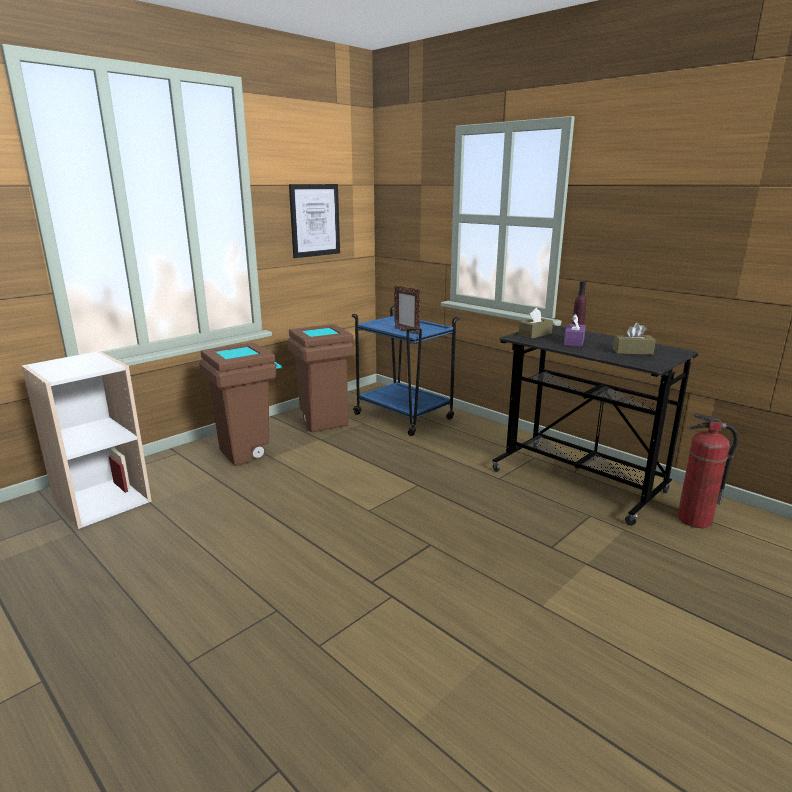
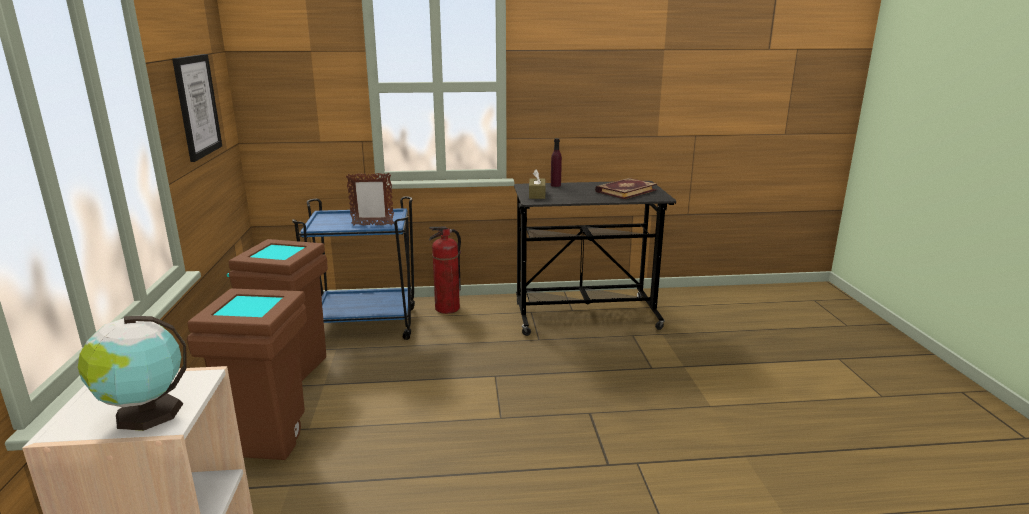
camera: 50 degrees left, 0 degrees up
purple tissue box [564,314,586,347] -> none
brown tissue box [613,323,656,355] -> book [595,178,657,199]
fire extinguisher [678,413,738,528] -> fire extinguisher moved to [429,227,461,314]
none -> globe [78,316,187,431]

